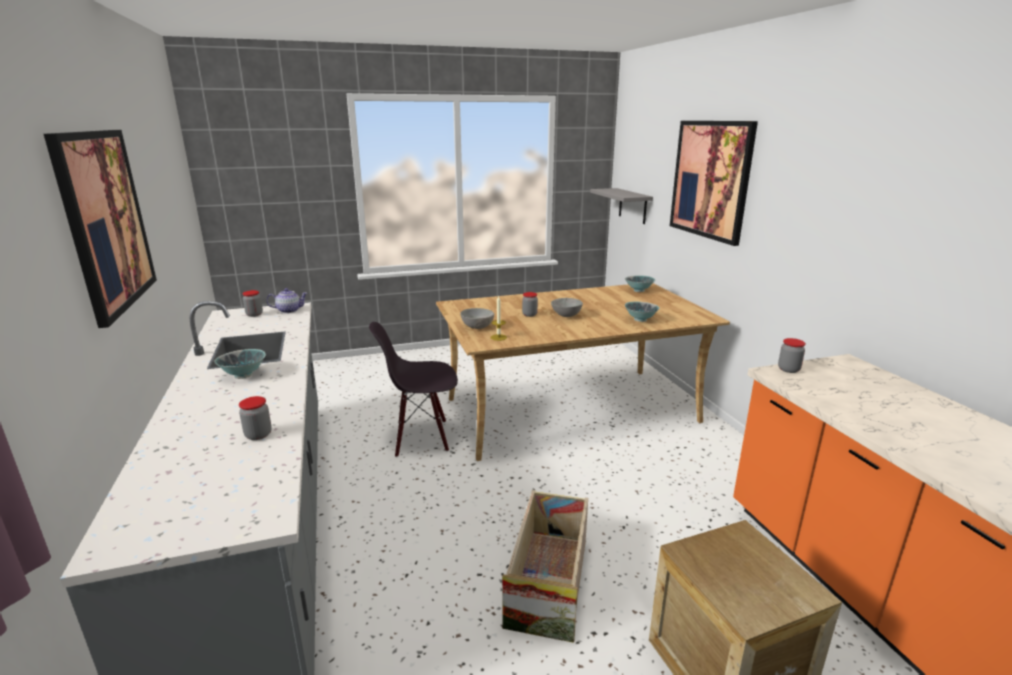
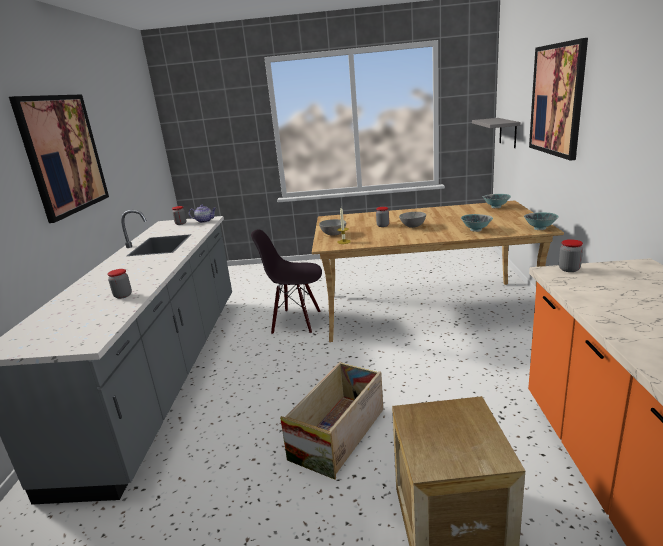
camera: 20 degrees right, 0 degrees up
bowl [214,349,266,379] -> bowl moved to [524,212,559,230]

